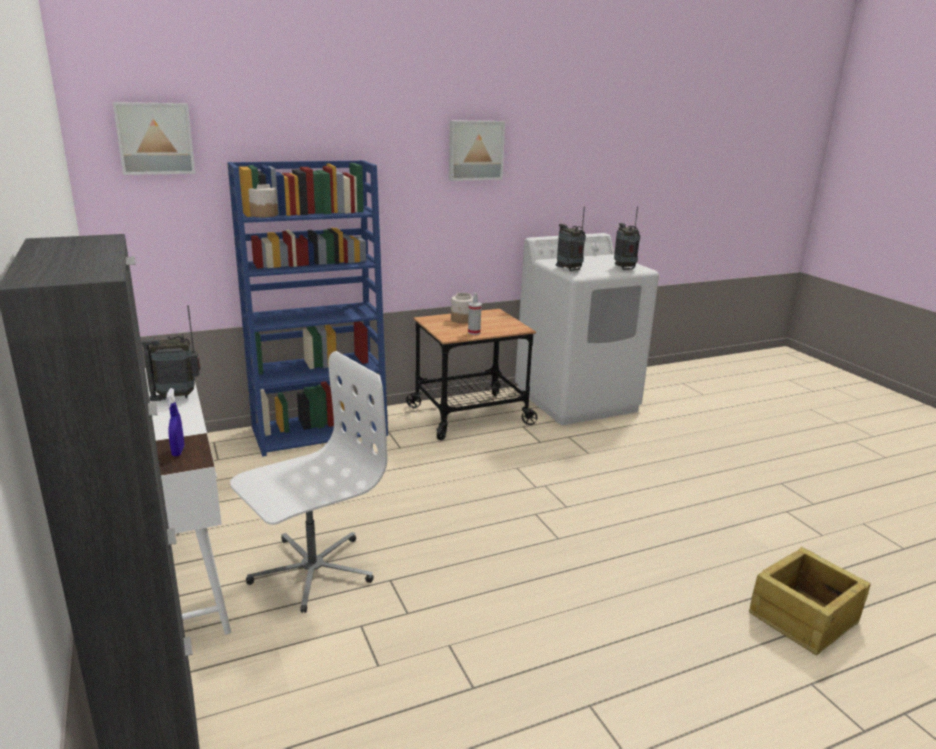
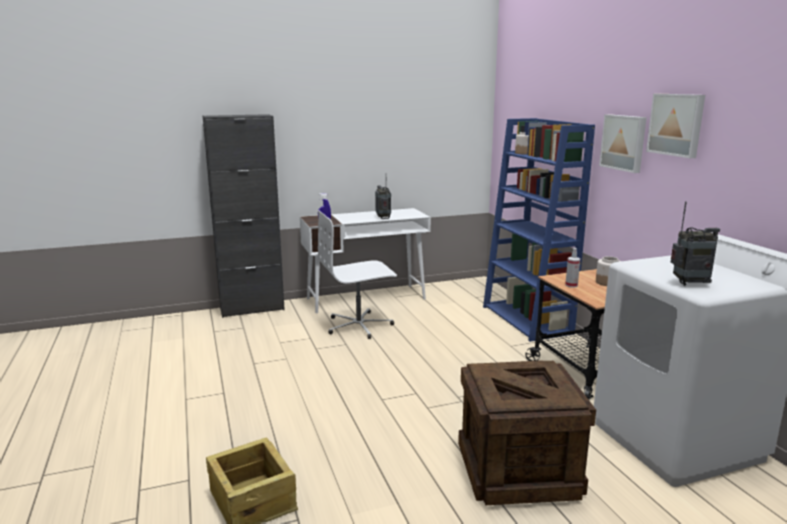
camera: 95 degrees right, 5 degrees down
picture [113,102,195,175] -> picture moved to [599,114,647,173]
white office chair [230,351,388,613] -> white office chair turned 105 degrees clockwise [318,210,397,339]
radio [556,206,586,271] -> none
none -> crate [458,361,596,505]

